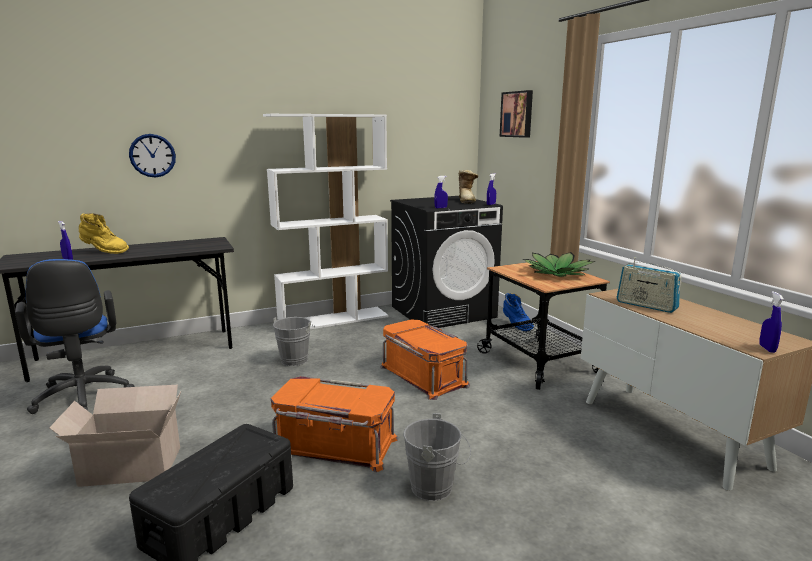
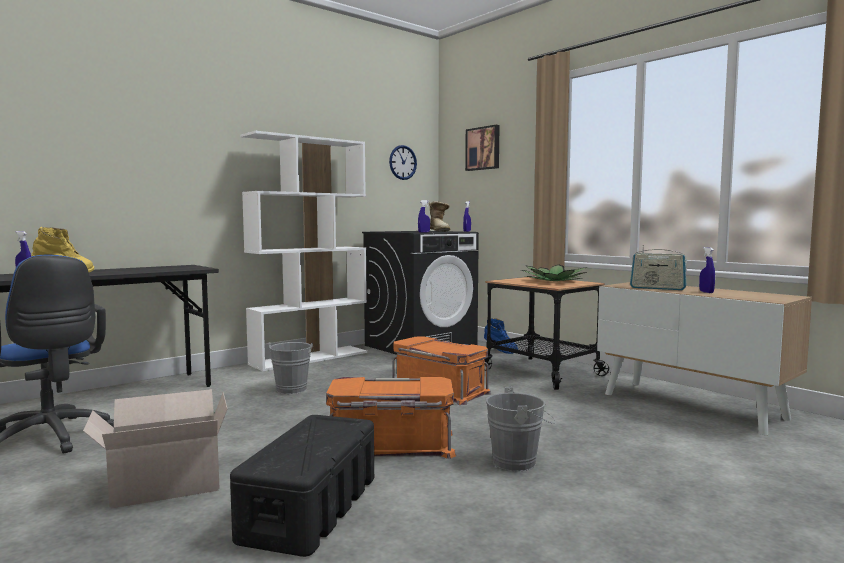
camera: 15 degrees left, 10 degrees down
wall clock [129,134,176,177] -> wall clock moved to [389,145,417,180]
blue spray bottle [759,291,784,353] -> blue spray bottle moved to [699,247,715,293]

